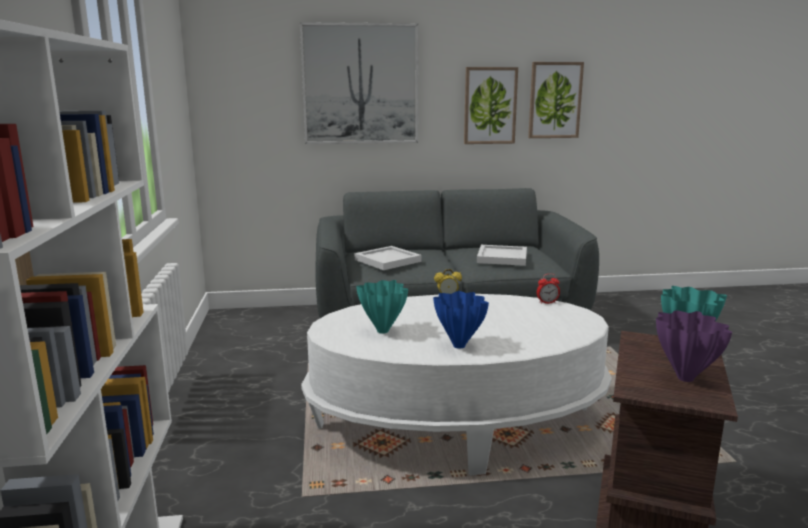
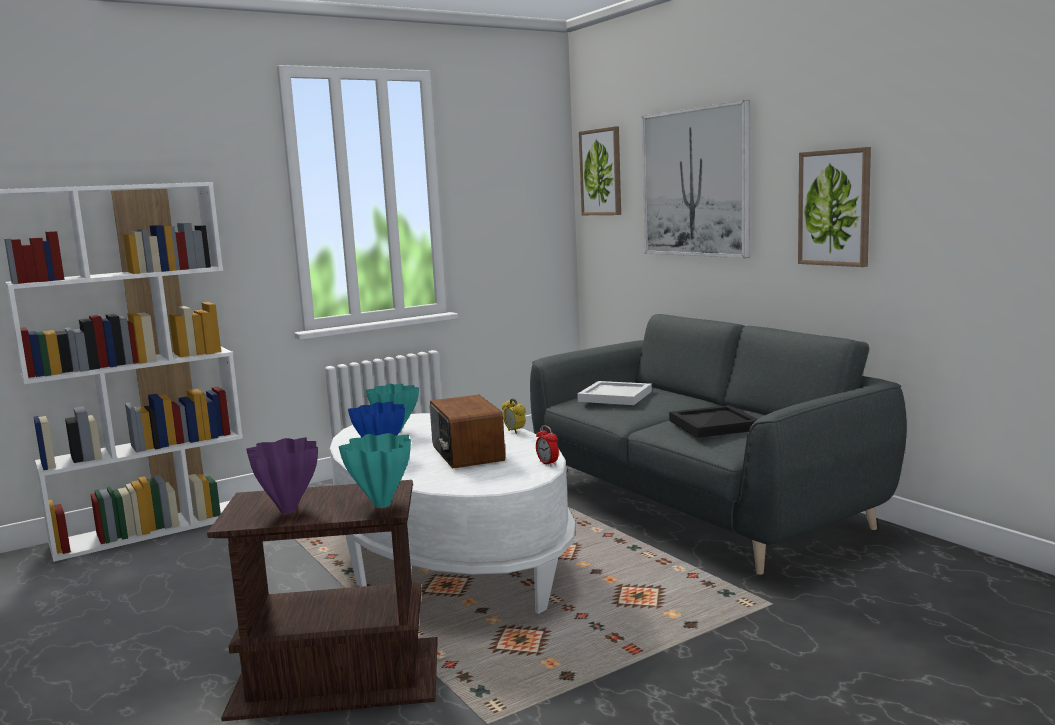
camera: 65 degrees right, 5 degrees down
white tray [477,245,527,266] -> black tray [669,405,758,438]
picture [528,62,584,138] -> picture moved to [579,126,621,215]
none -> radio [430,395,505,469]

